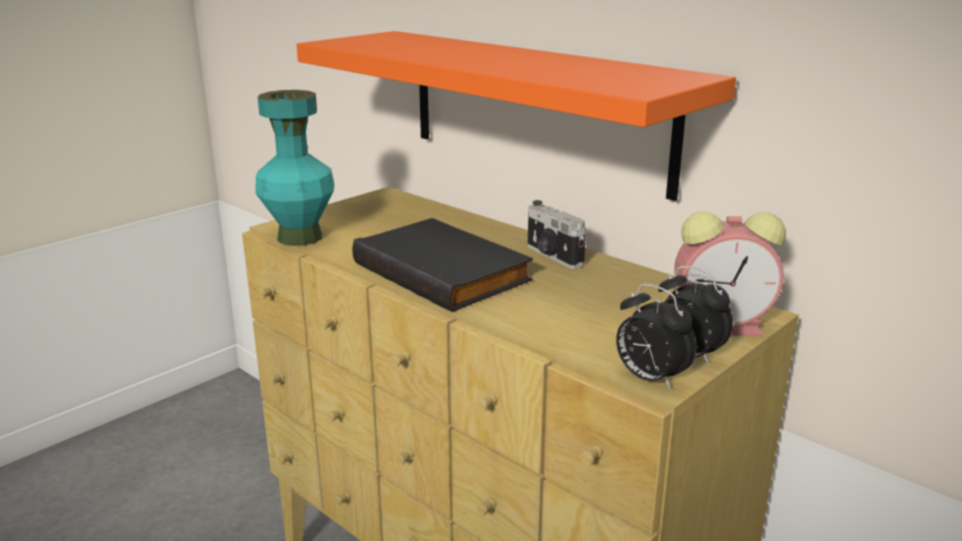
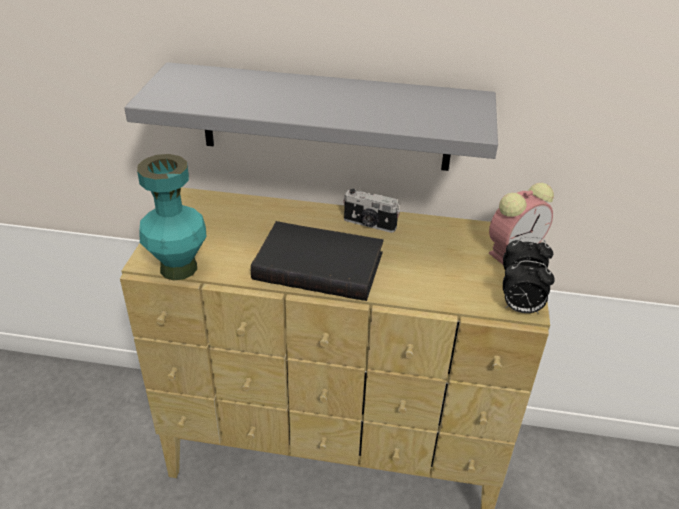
camera: 35 degrees left, 15 degrees up
orange shelf [296,31,736,201] -> grey shelf [124,62,498,171]

